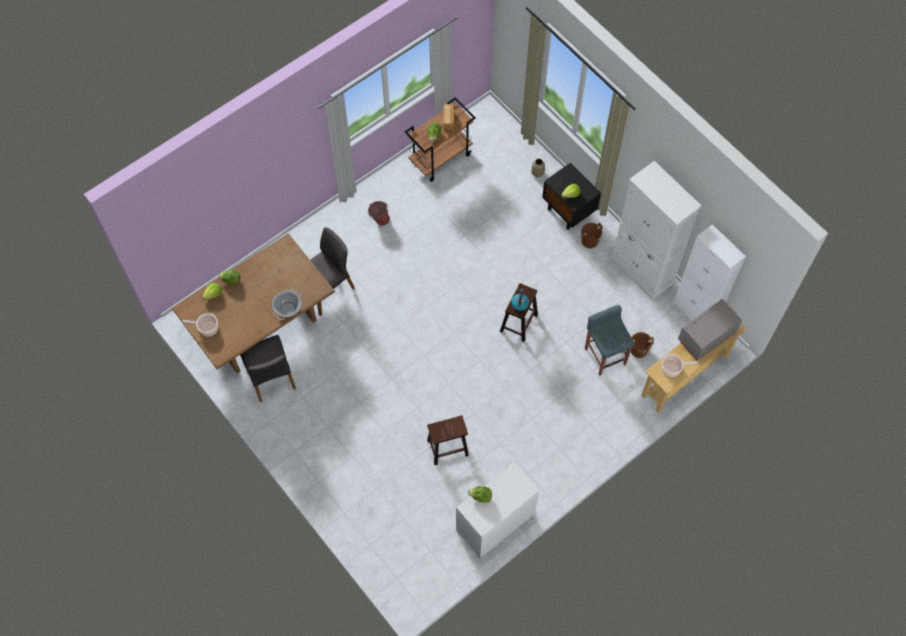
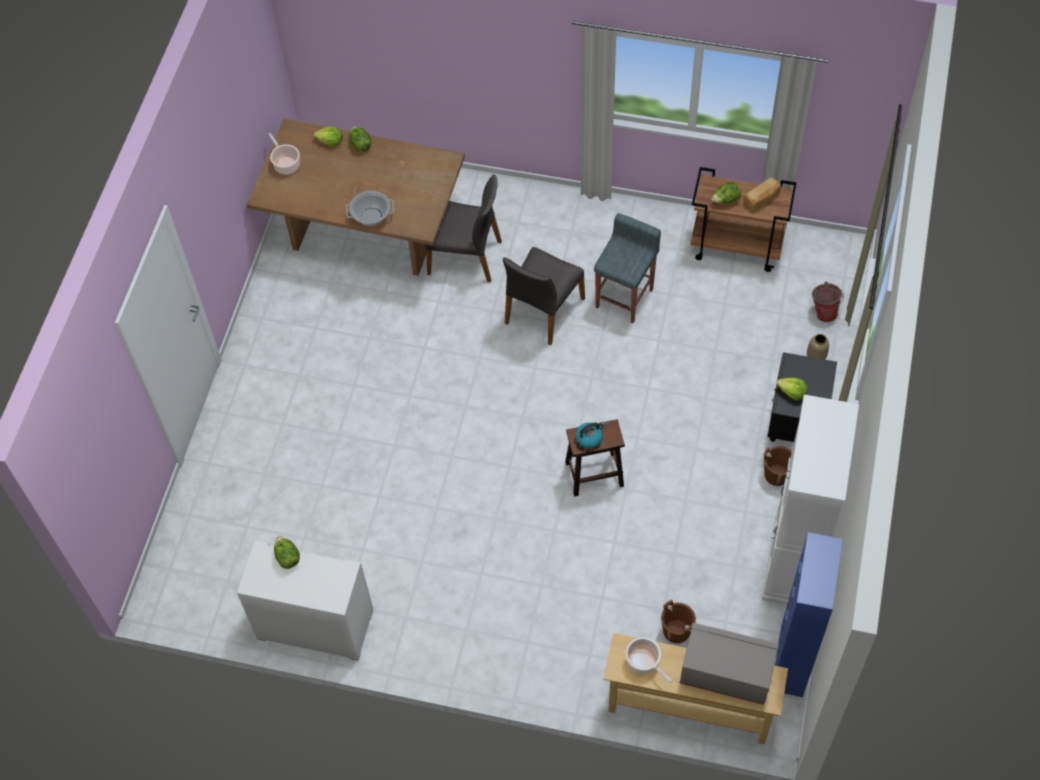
camera: 55 degrees right, 5 degrees down
grey chair [240,335,296,402] -> grey chair moved to [503,247,585,345]
bucket [368,201,390,226] -> bucket moved to [812,282,844,322]
brown stool [427,415,469,465] -> none
grey stool [585,305,634,376] -> grey stool moved to [594,214,661,323]
white cabinet [673,224,746,320] -> blue cabinet [775,532,843,697]

